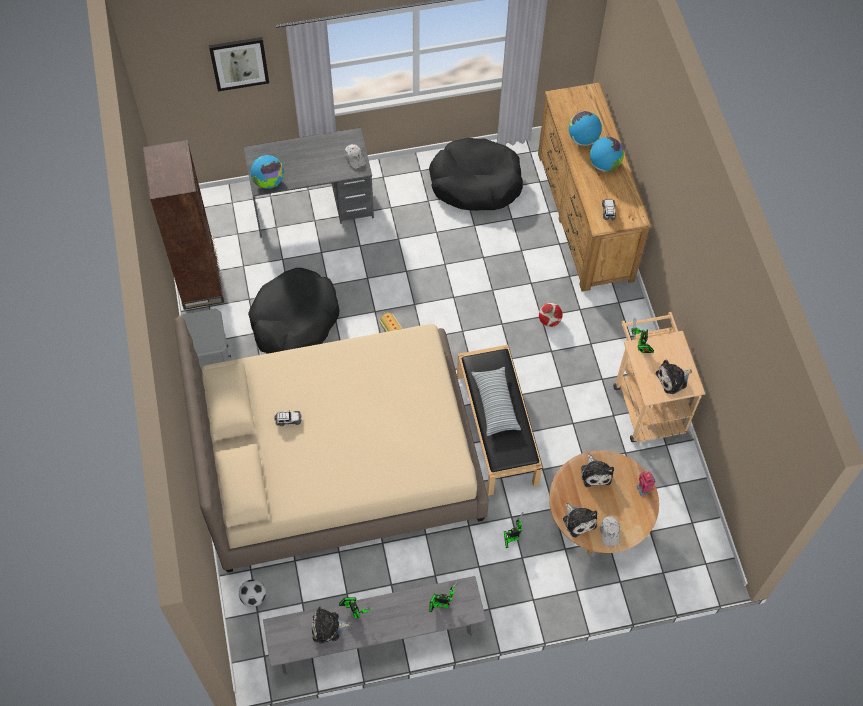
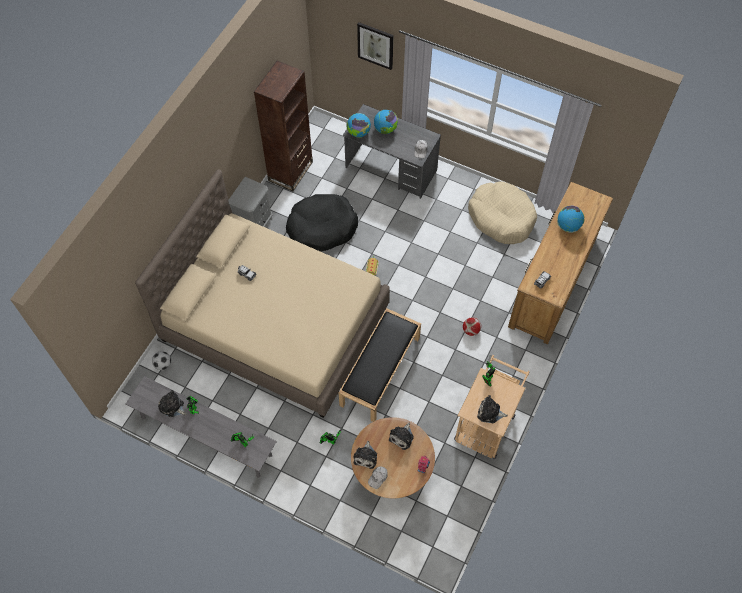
camera: 40 degrees right, 0 degrees up
black dog bed [429,138,523,211] -> beige dog bed [468,181,537,244]
pillow [471,367,521,436] -> none
globe [590,137,624,171] -> globe moved to [374,110,398,134]

